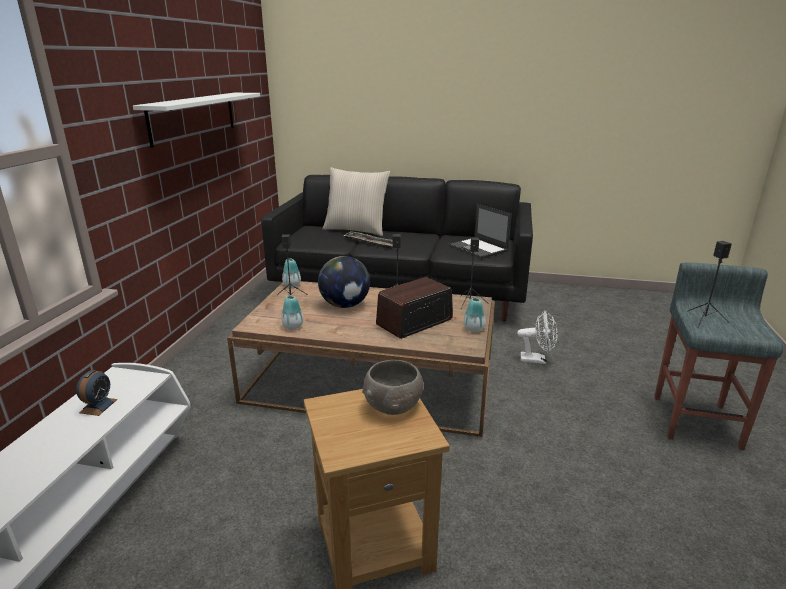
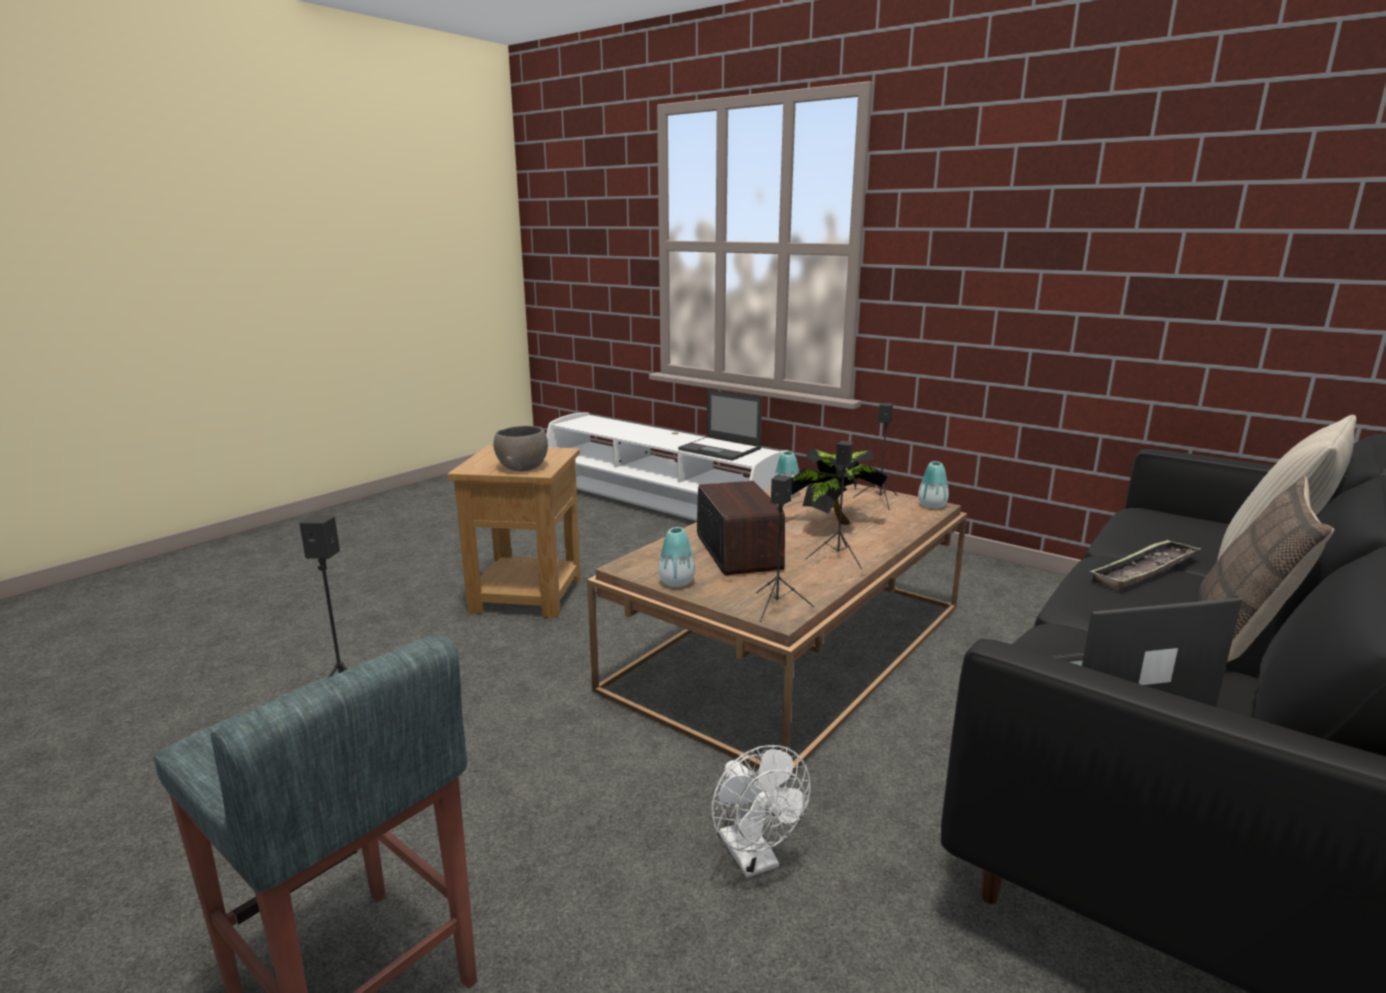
camera: 115 degrees right, 5 degrees down
alarm clock [76,370,118,416] -> laptop [678,389,762,461]
white shelf [133,93,260,148] -> none
globe [318,256,370,308] -> potted plant [791,448,889,525]
white fan [517,310,557,364] -> white fan turned 60 degrees counterclockwise [711,745,811,878]
none -> pillow [1199,476,1334,662]

